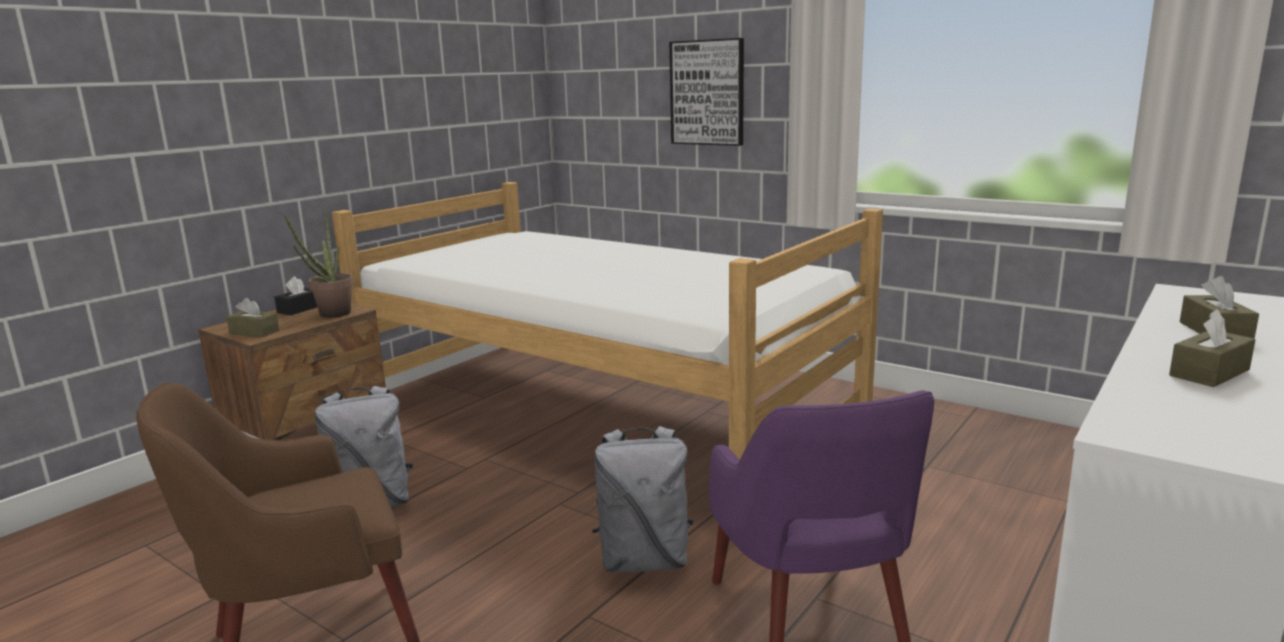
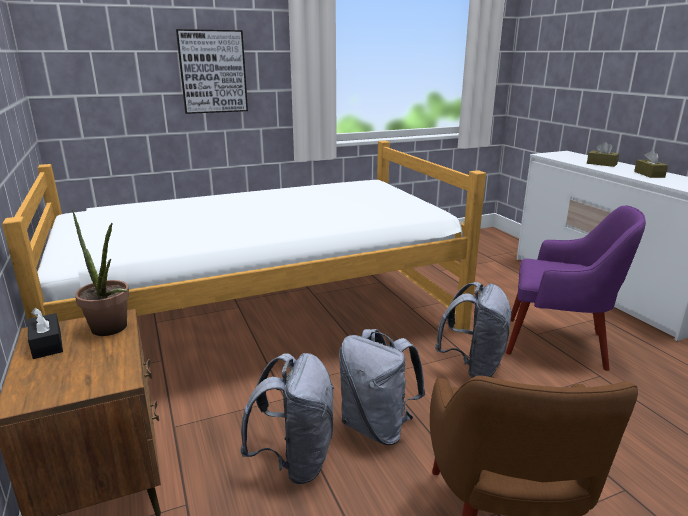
camera: 60 degrees left, 5 degrees up
brown tissue box [226,298,279,338] -> none
none -> grey backpack [339,329,425,445]

